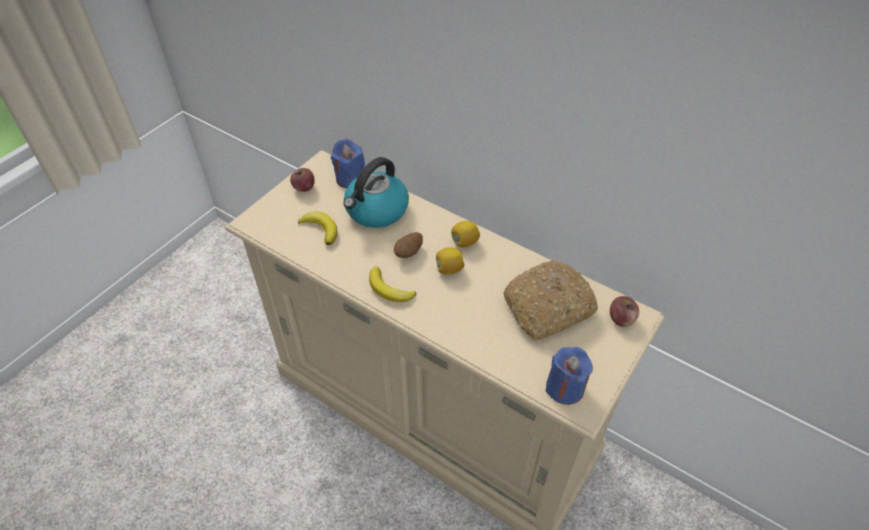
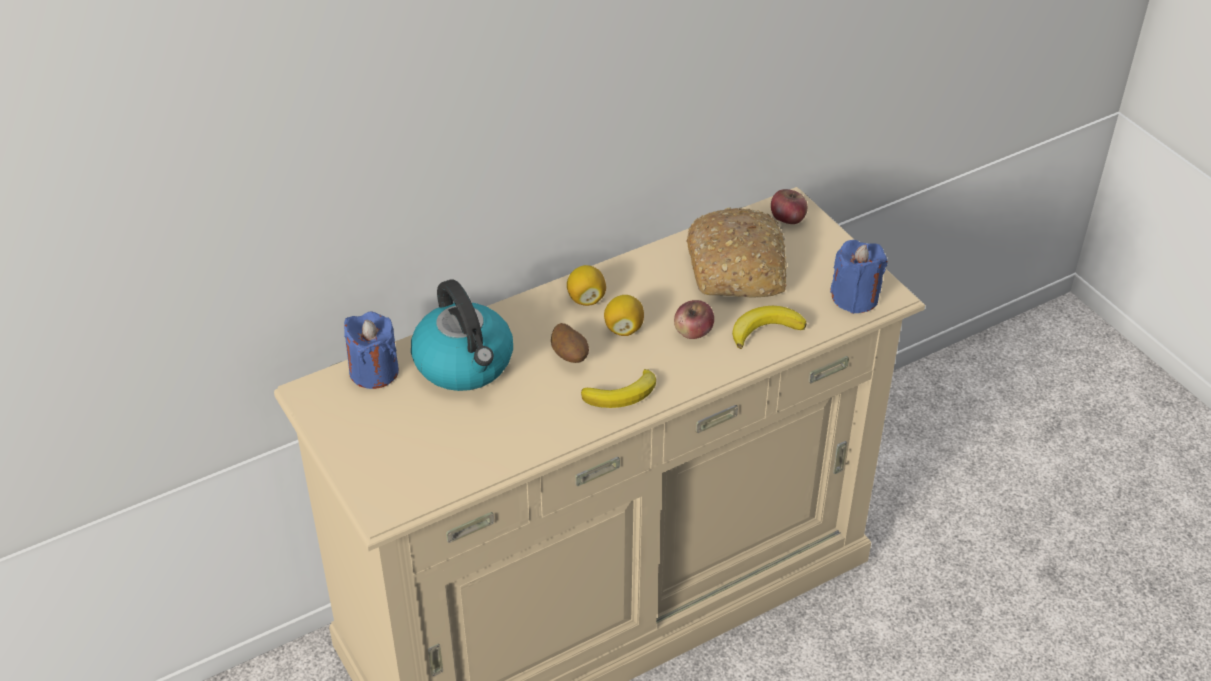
camera: 65 degrees left, 5 degrees down
apple [290,168,315,192] -> apple moved to [674,300,714,339]
banana [298,211,338,245] -> banana moved to [732,306,807,349]

